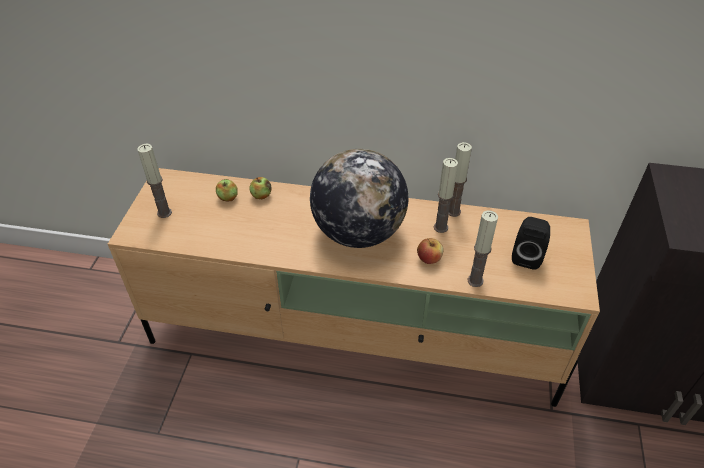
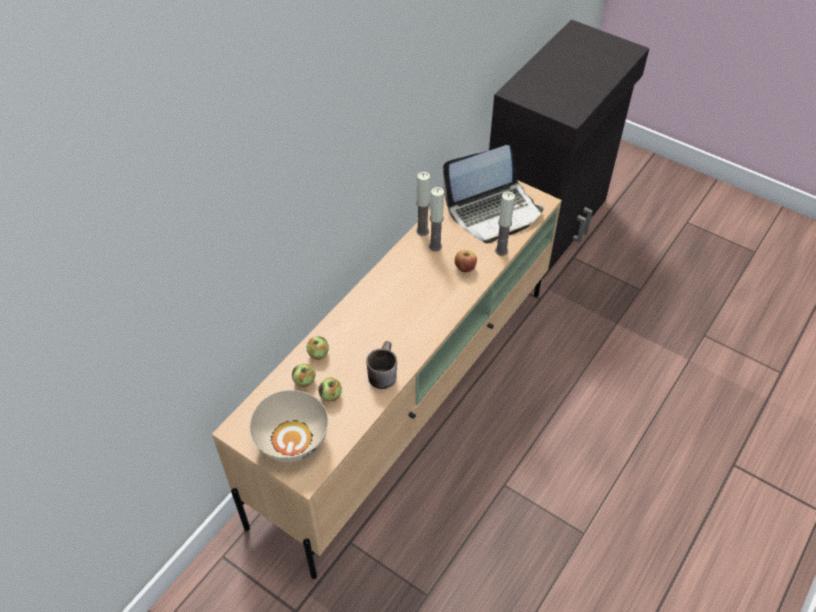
camera: 65 degrees left, 5 degrees up
candle [137,144,172,218] -> beige bowl [250,390,328,462]
globe [310,149,408,248] -> none
black speaker [512,217,550,270] -> laptop [443,145,543,243]
none -> apple [318,377,342,402]
none -> brown mug [366,341,397,389]

